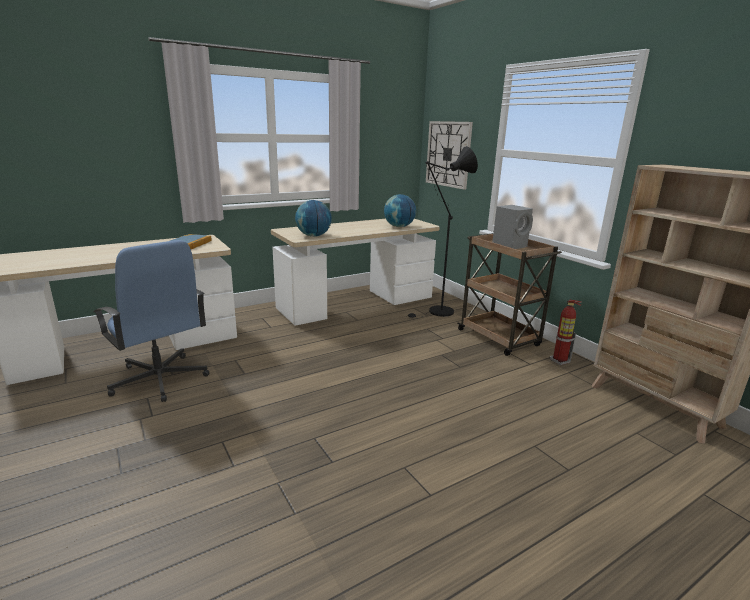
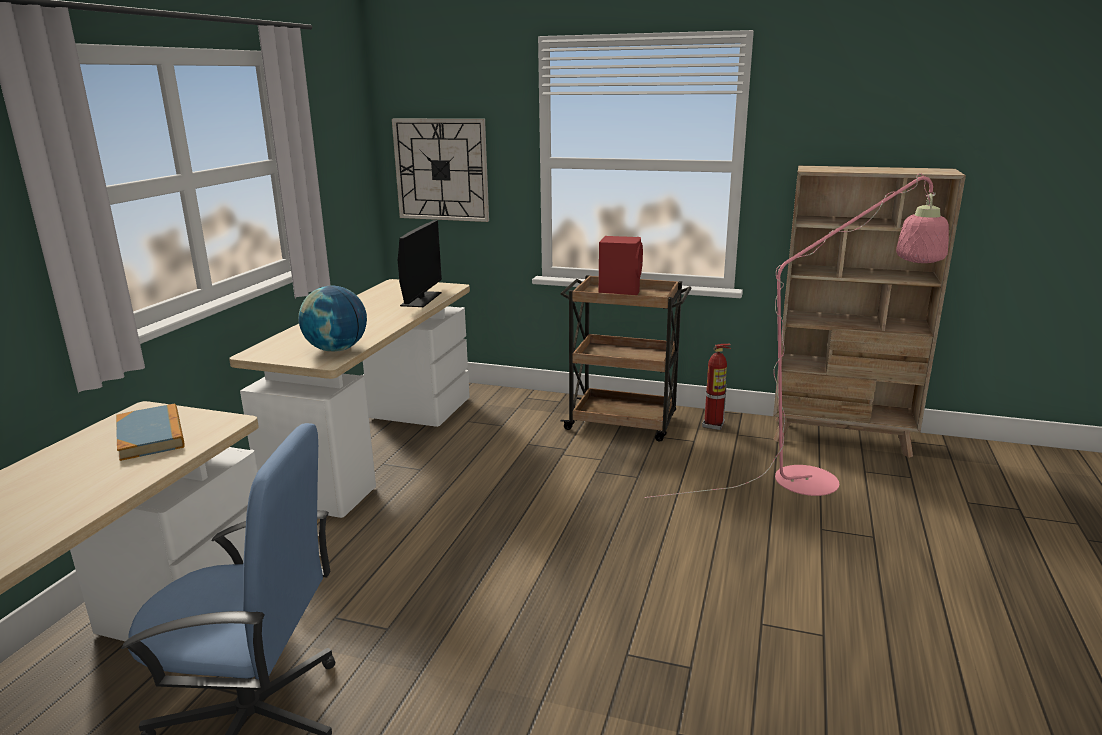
camera: 40 degrees left, 0 degrees up
globe [384,194,416,227] -> monitor [398,220,442,307]
black floor lamp [407,146,478,319] -> none
grey speaker [492,205,533,249] -> red speaker [599,236,643,295]
none -> pink floor lamp [644,173,949,498]

